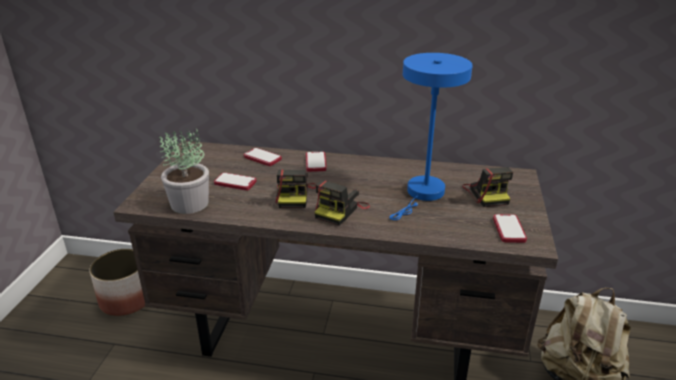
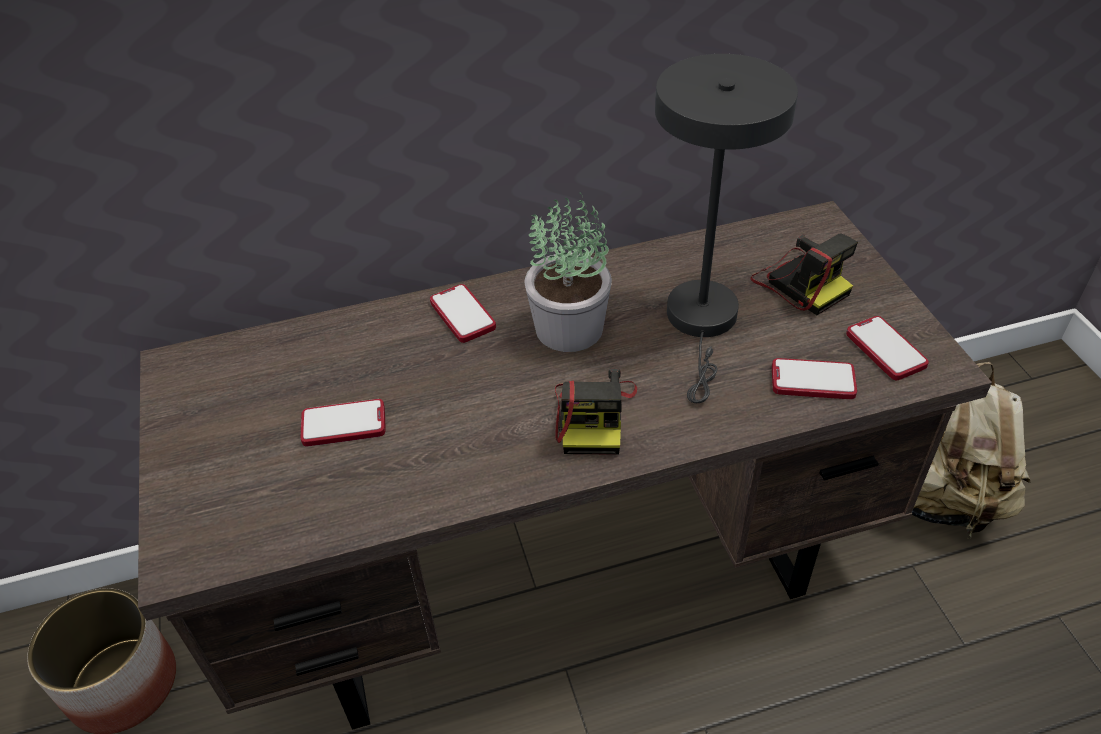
camera: 25 degrees left, 15 degrees up
potted plant [159,129,209,214] -> potted plant moved to [524,193,612,352]
phone [244,148,282,166] -> phone moved to [772,358,857,399]
camera [275,169,316,208] -> none
blue table lamp [390,53,473,220] -> grey table lamp [655,54,798,403]

